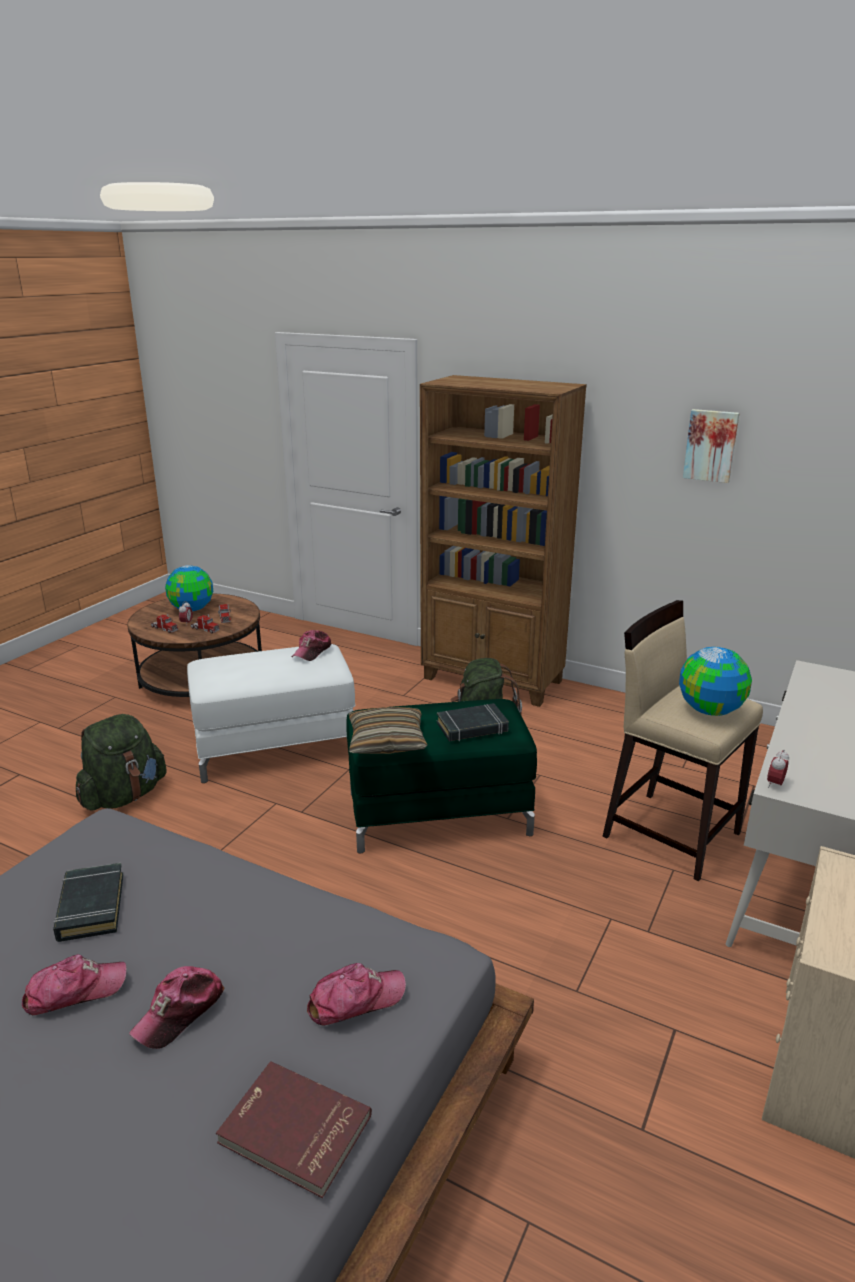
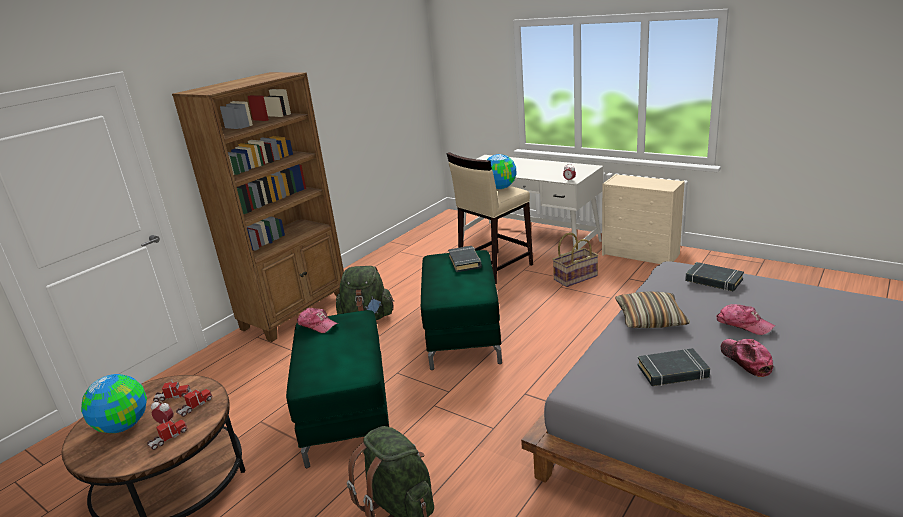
camera: 80 degrees left, 0 degrees up
white ottoman [187,644,355,783] -> green ottoman [286,310,389,468]
red book [216,1062,372,1198] -> none
cap [307,963,406,1025] -> black book [685,262,744,292]
pillow [348,707,427,754] -> pillow moved to [615,291,690,328]
picture [683,409,740,483] -> none
none -> basket [552,233,598,287]

